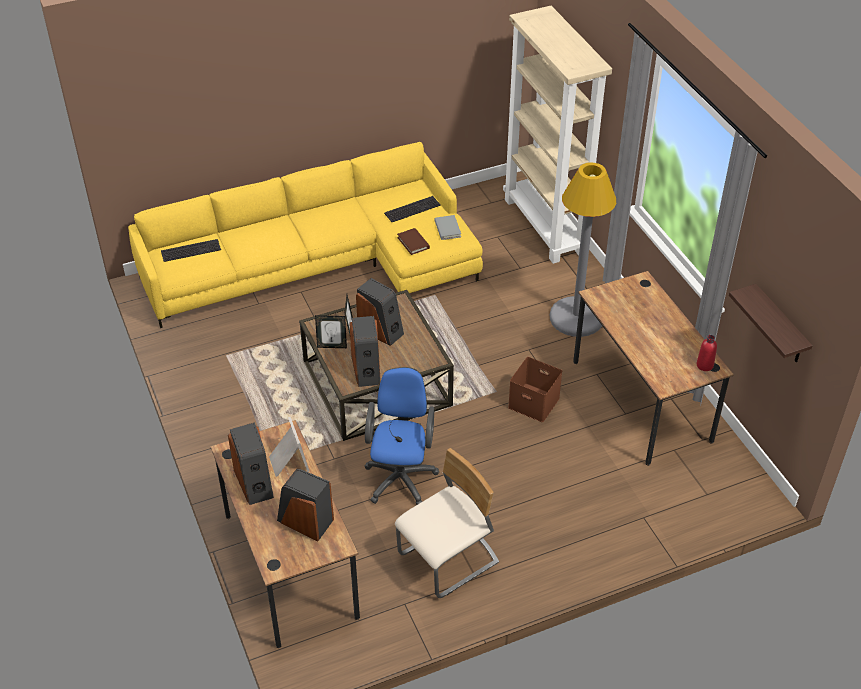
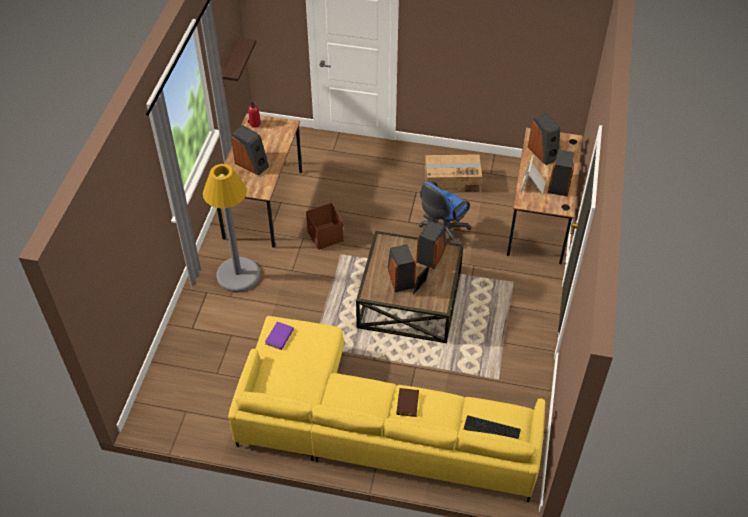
camera: 145 degrees left, 5 degrees up
picture frame [315,315,347,348] -> none
keyboard [384,196,441,222] -> none
beige chair [395,448,499,598] -> cardboard box [425,154,482,193]
brown book [397,228,430,255] -> brown book moved to [396,388,419,417]
grey book [434,215,461,240] -> purple book [265,322,294,350]
beige bookcase [503,6,612,264] -> none
none -> speaker [231,125,269,176]

